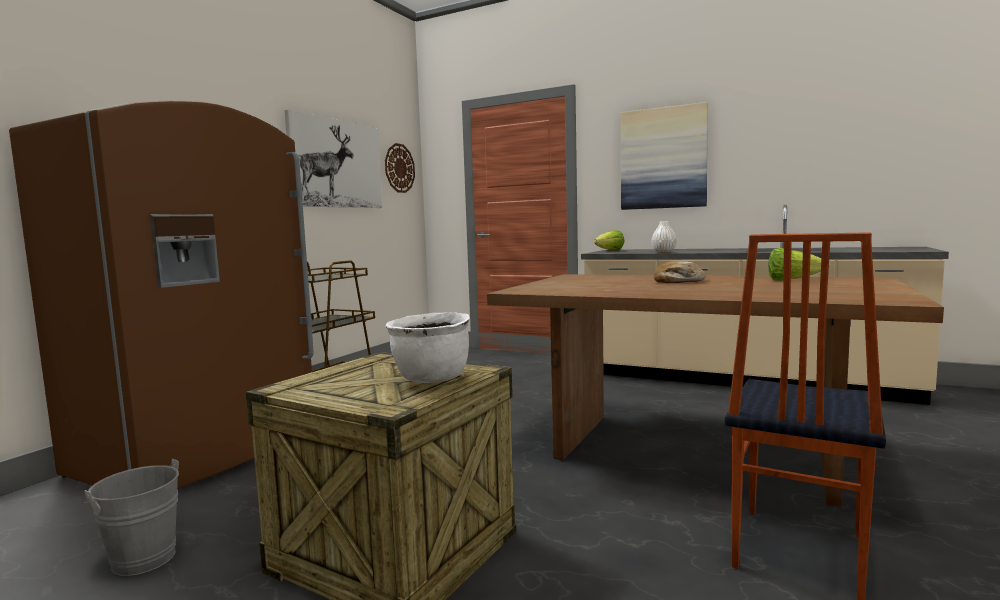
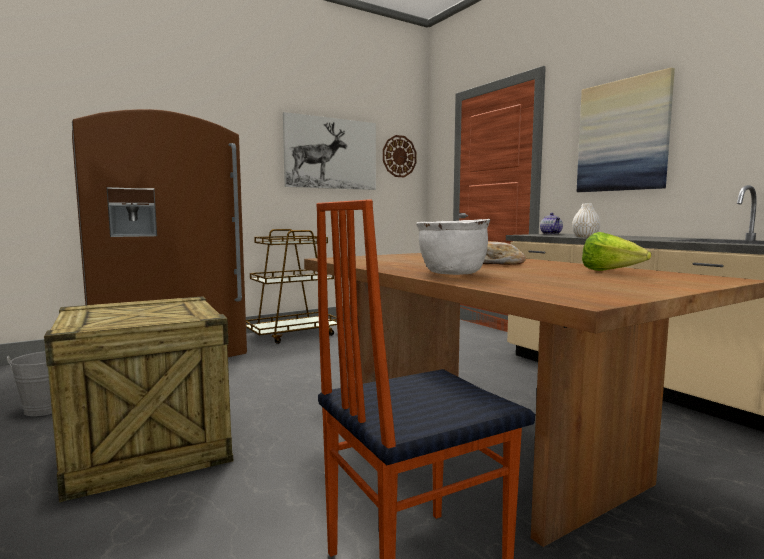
camera: 30 degrees right, 0 degrees up
white cooking pot [386,312,470,383] -> white cooking pot moved to [416,219,491,275]
lettuce [594,230,625,250] -> teapot [540,213,563,234]

